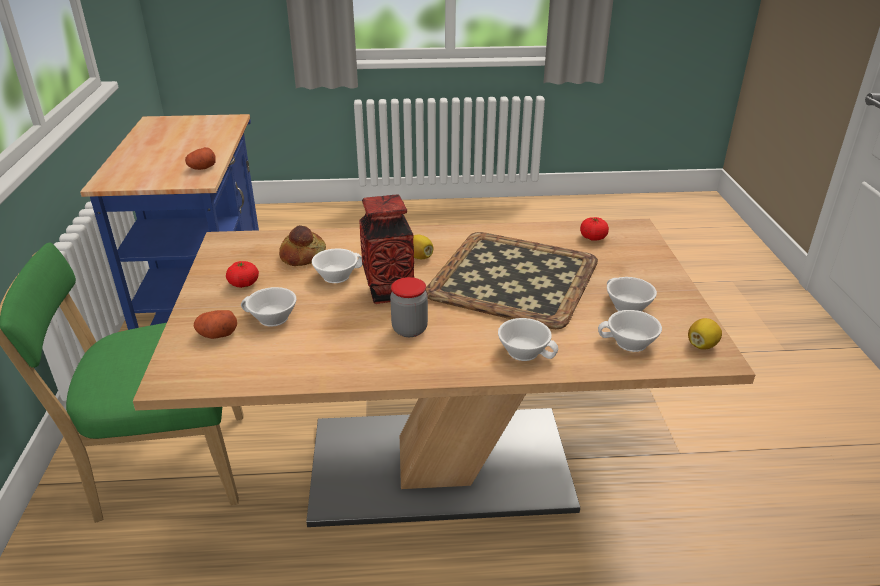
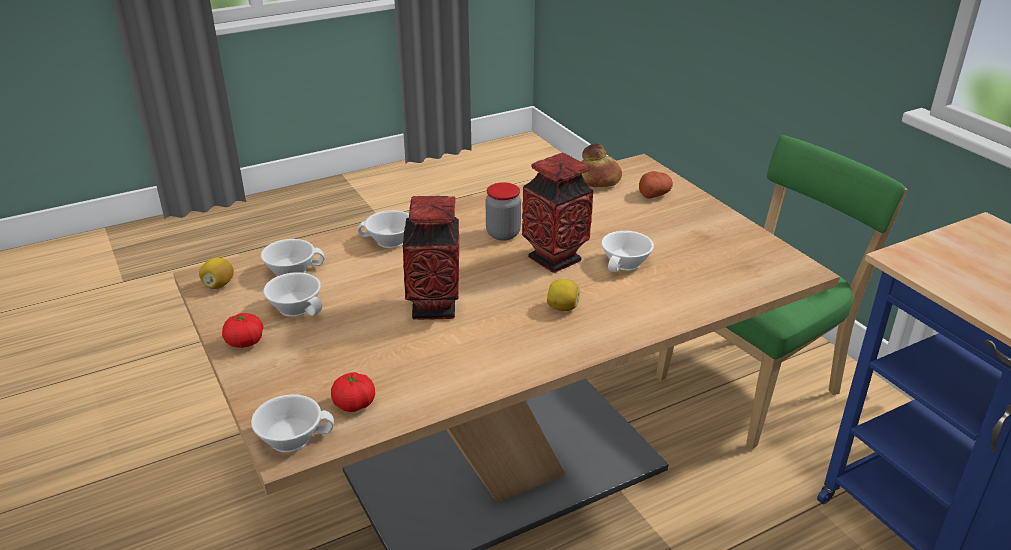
camera: 155 degrees right, 0 degrees up
potato [185,147,216,170] -> none
tomato [226,261,259,288] -> tomato moved to [222,313,263,348]
white cup [241,287,296,327] -> white cup moved to [251,394,334,452]
bread [279,225,326,266] -> bread moved to [581,143,622,187]
tray [425,232,598,329] -> vase [403,196,459,320]

